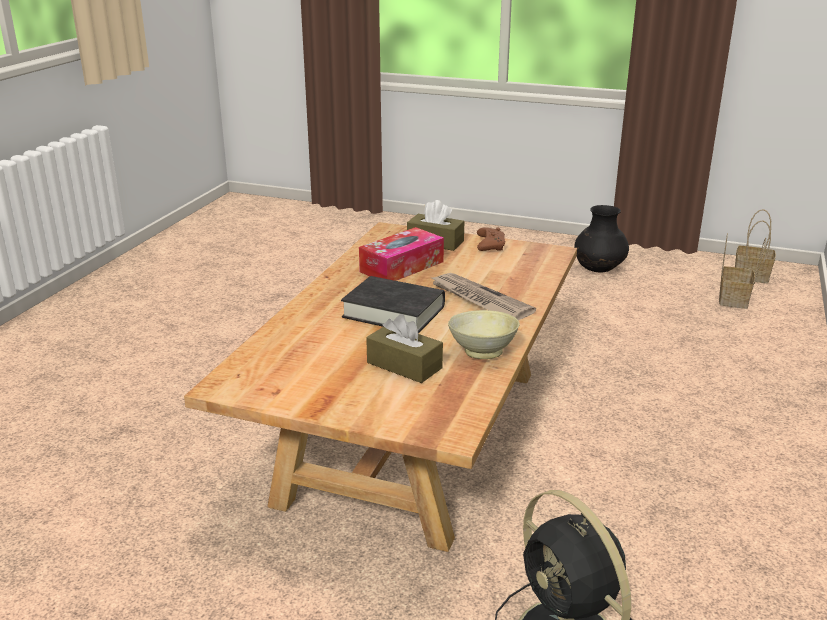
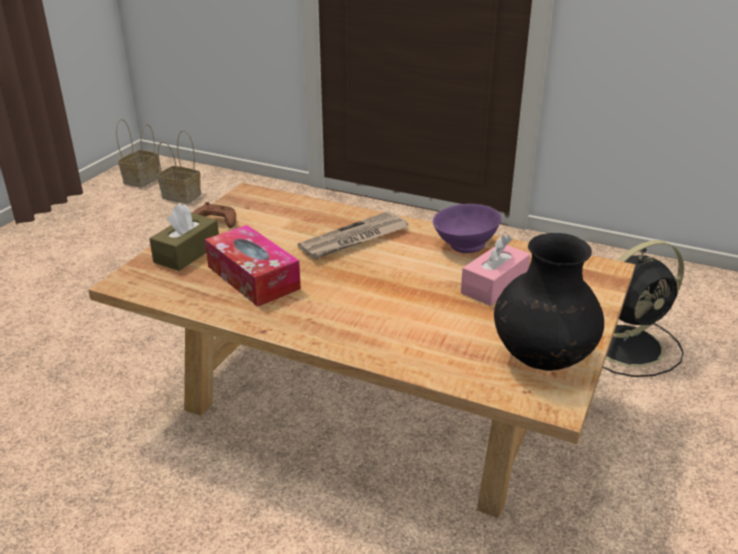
camera: 85 degrees left, 5 degrees up
black book [341,276,445,333] -> none
brown tissue box [366,314,443,383] -> pink tissue box [461,235,530,306]
beige bowl [448,310,519,359] -> purple bowl [433,204,502,253]
black vase [574,205,629,273] -> black vase moved to [494,233,604,371]

